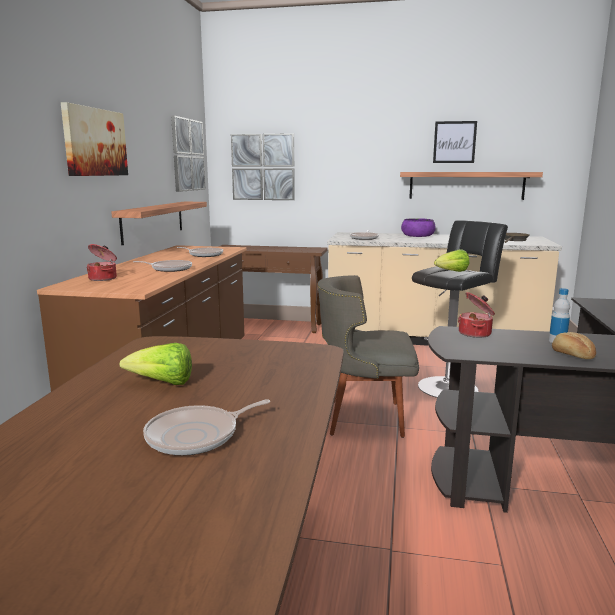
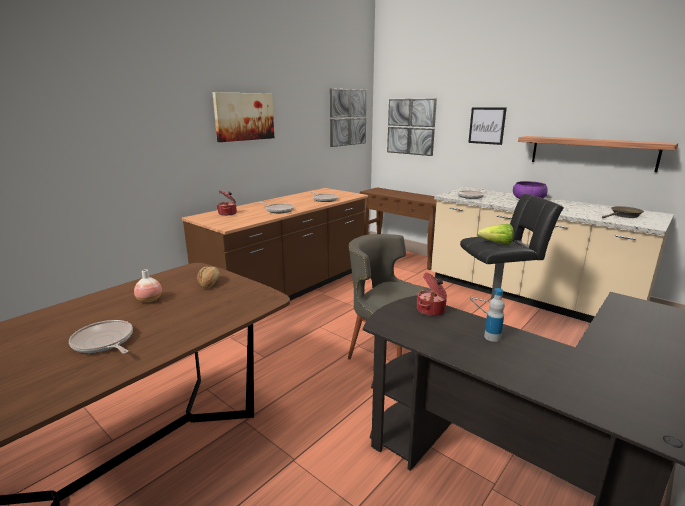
camera: 30 degrees right, 5 degrees up
shelf [111,202,207,245] -> none
lettuce [120,343,192,385] -> vase [134,269,162,303]
frying pan [143,399,270,456] -> frying pan turned 45 degrees clockwise [69,320,133,354]
picture [433,121,477,163] -> picture moved to [468,107,507,145]
bread [552,332,596,359] -> bread moved to [197,266,220,288]

